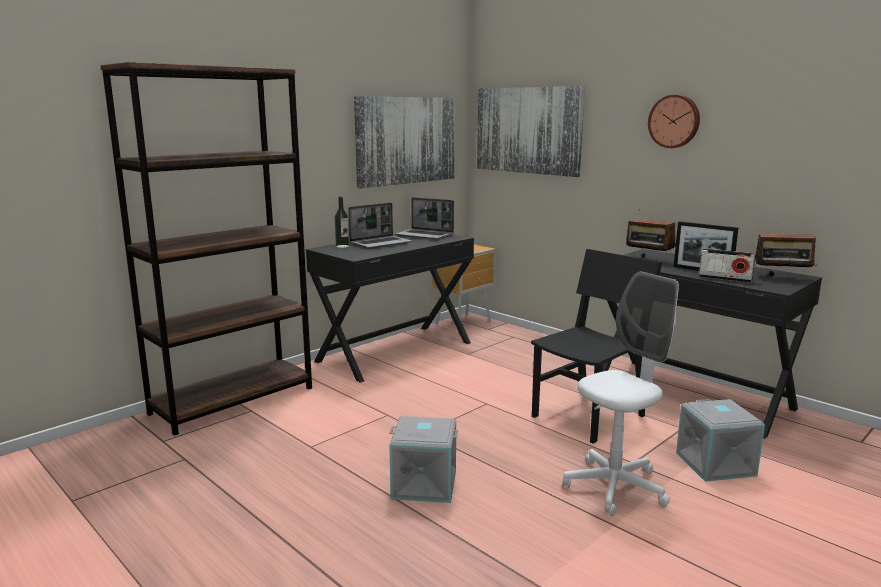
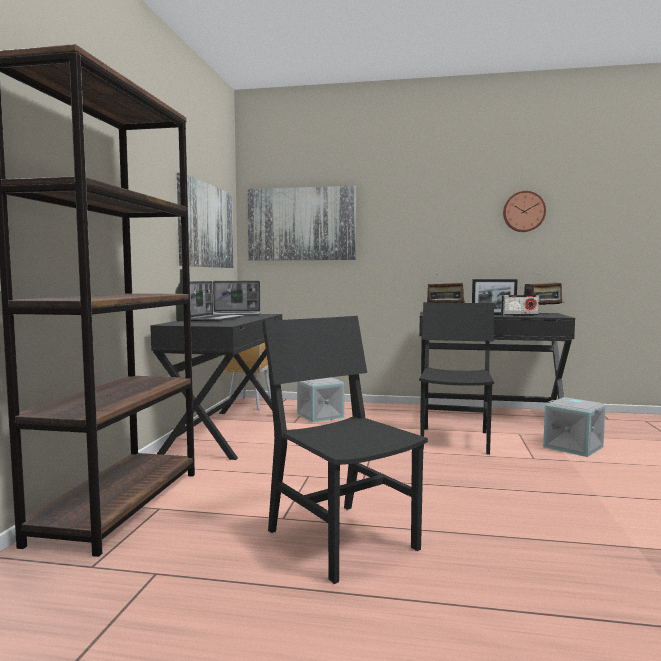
camera: 35 degrees left, 10 degrees down
grey storage box [389,416,458,503] -> grey storage box moved to [297,377,344,422]
white office chair [562,271,679,516] -> none
wall clock [648,94,700,148] -> wall clock moved to [503,191,546,232]
none -> black chair [262,316,428,584]

